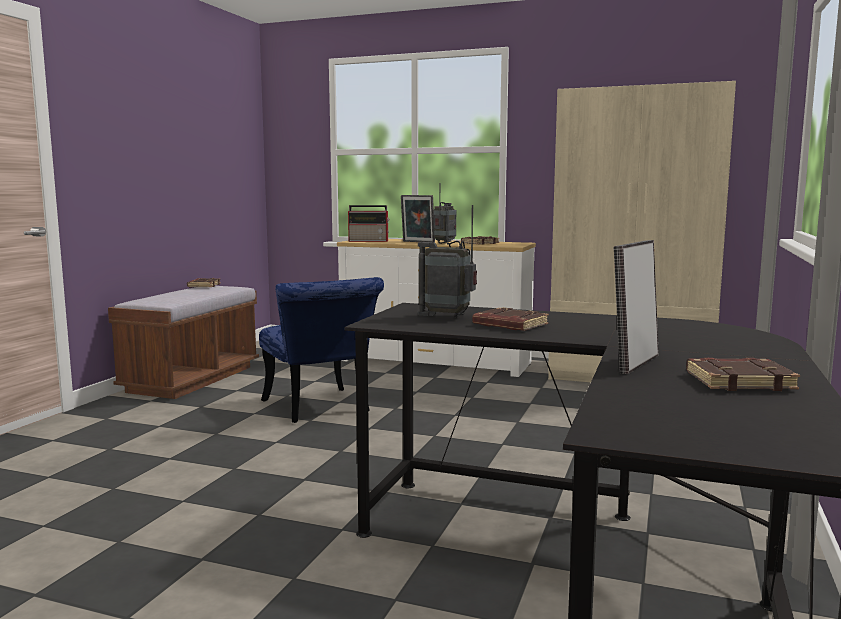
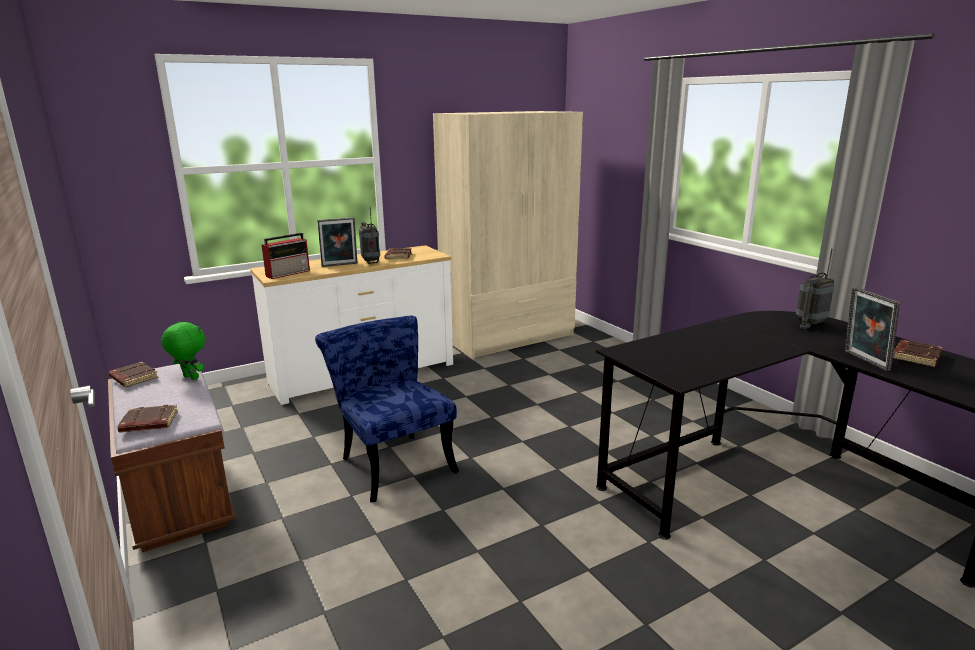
camera: 50 degrees left, 10 degrees up
blue chair [259,277,384,423] -> blue chair turned 135 degrees counterclockwise [315,316,459,502]
radio [418,205,477,318] -> radio moved to [796,248,835,329]
brown book [473,307,549,331] -> brown book moved to [117,405,178,433]
none -> green plush toy [161,321,205,380]

